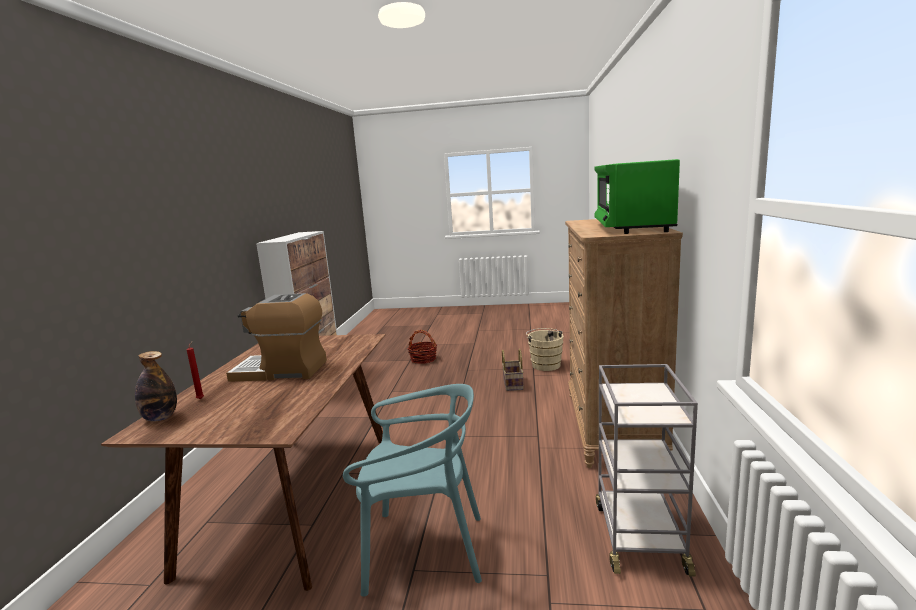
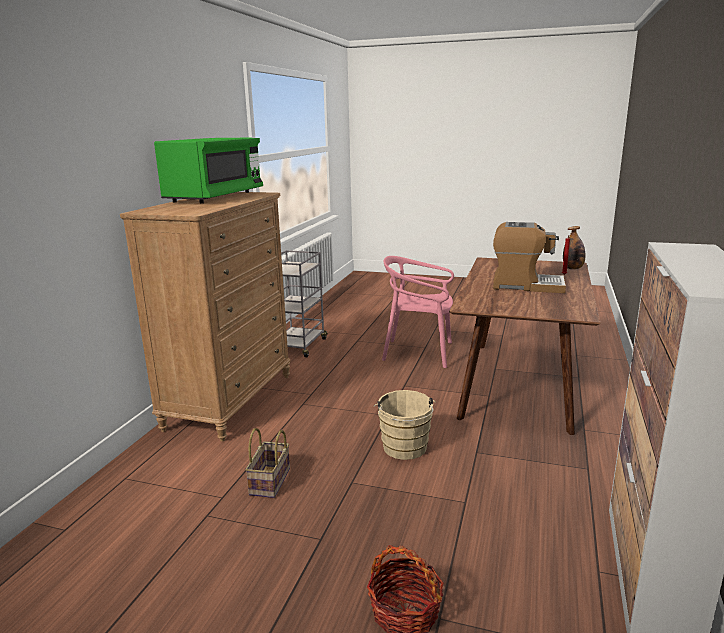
camera: 170 degrees left, 5 degrees up
turquoise chair [343,384,482,597] -> pink chair [382,256,454,368]
beige bucket [526,328,564,371] -> beige bucket moved to [374,390,436,460]

